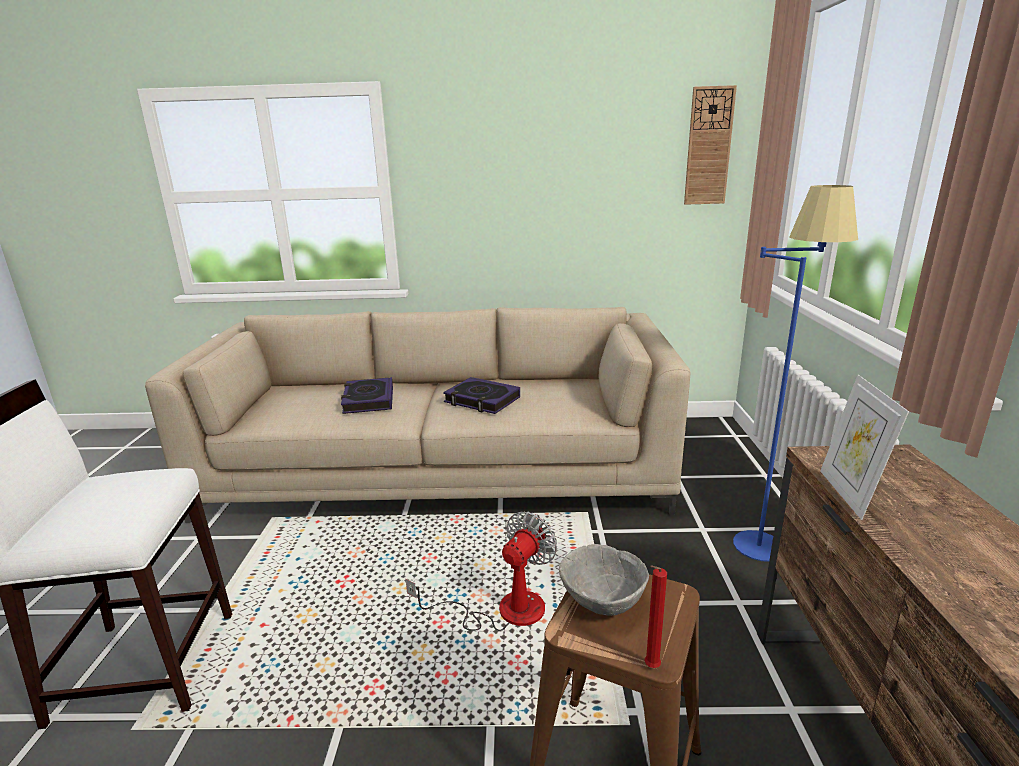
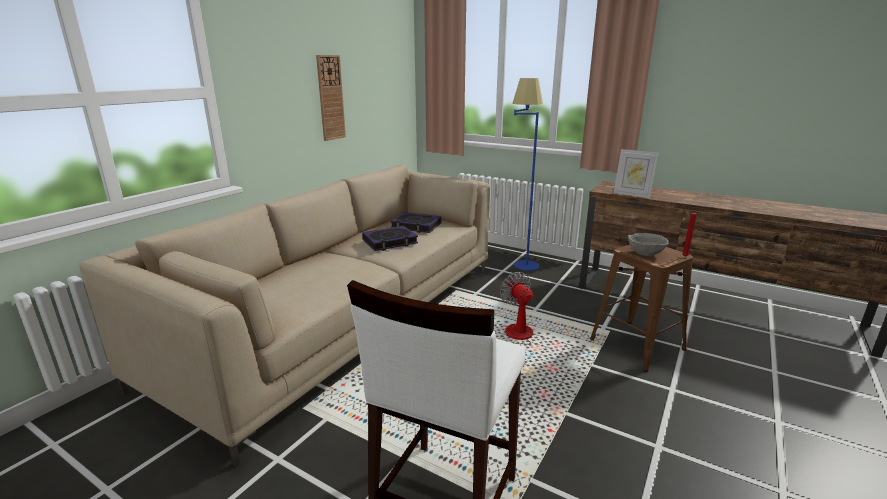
camera: 60 degrees left, 0 degrees up
book [341,377,393,414] -> book moved to [390,212,441,233]
wall clock [684,85,737,205] -> wall clock moved to [316,55,346,141]

